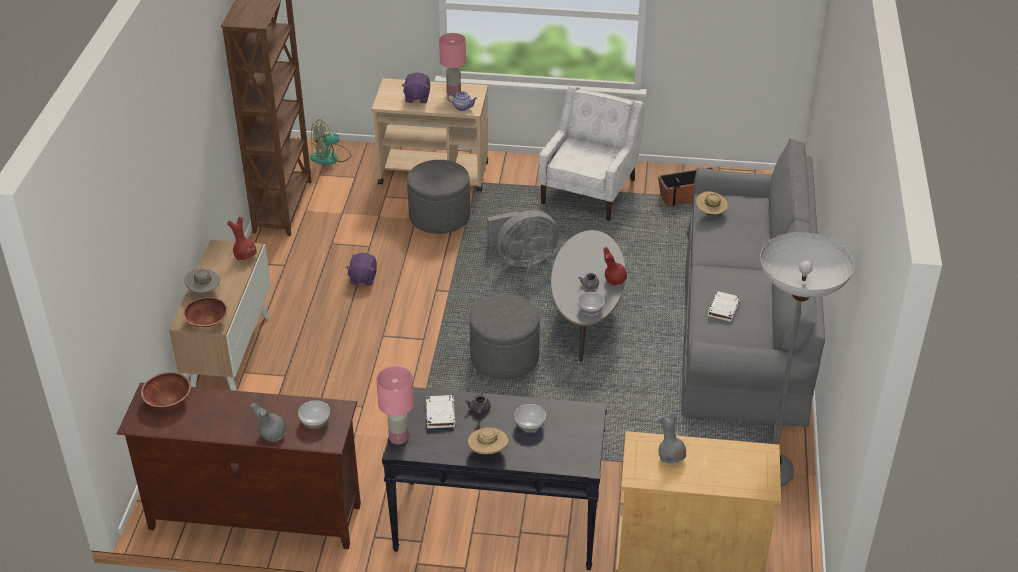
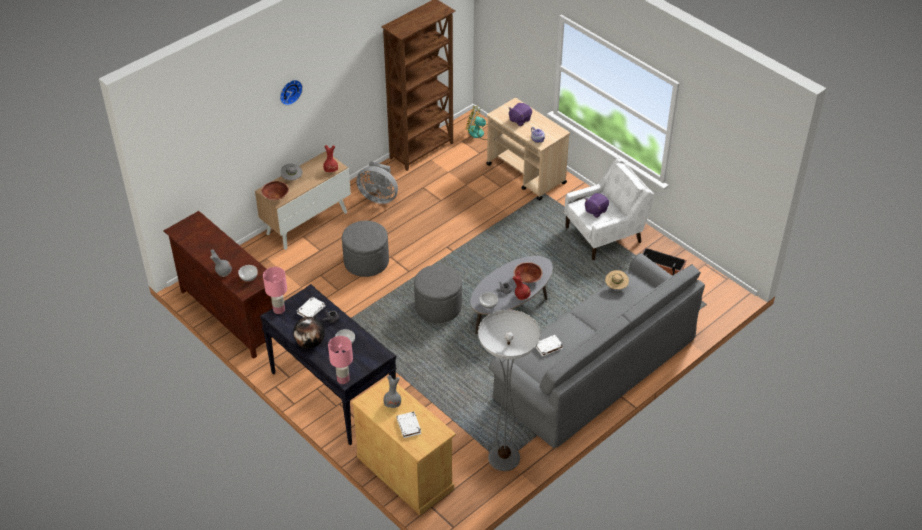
camera: 40 degrees right, 5 degrees up
brown bowl [141,372,191,408] -> brown bowl moved to [514,262,542,283]
purple plush toy [346,253,377,286] -> purple plush toy moved to [585,193,609,218]
grey ottoman [407,160,470,234] -> grey ottoman moved to [342,221,389,277]
pink table lamp [439,33,466,96] -> pink table lamp moved to [328,336,353,384]
beige hat [468,428,509,455] -> globe [293,317,325,348]
grey fan [487,210,559,267] -> grey fan moved to [356,161,398,204]
none -> wall clock [280,80,303,105]
none -> white book [396,412,421,438]

